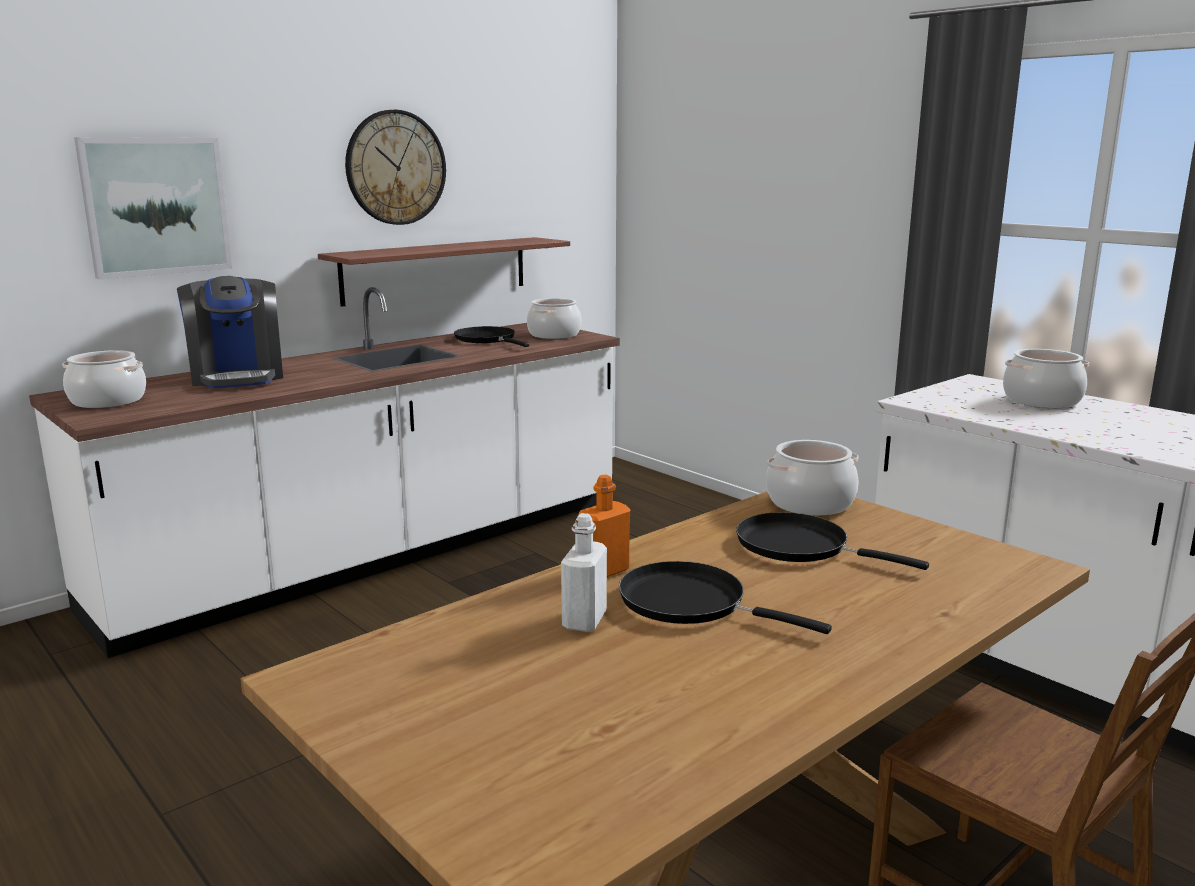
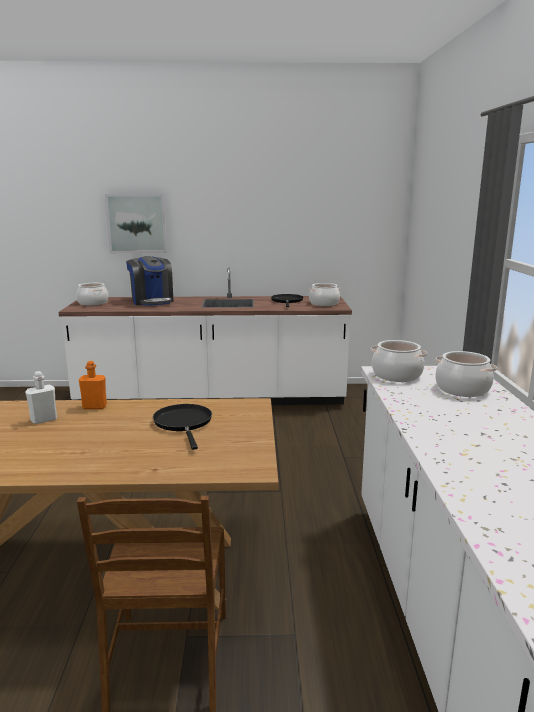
camera: 40 degrees right, 0 degrees up
coffee machine [177,276,283,388] -> coffee machine turned 45 degrees counterclockwise [126,256,174,306]
shelf [318,237,570,307] -> none
wall clock [345,110,446,225] -> none
black frying pan [619,561,832,634] -> none
cooking pot [766,440,859,515] -> cooking pot moved to [371,340,427,382]

